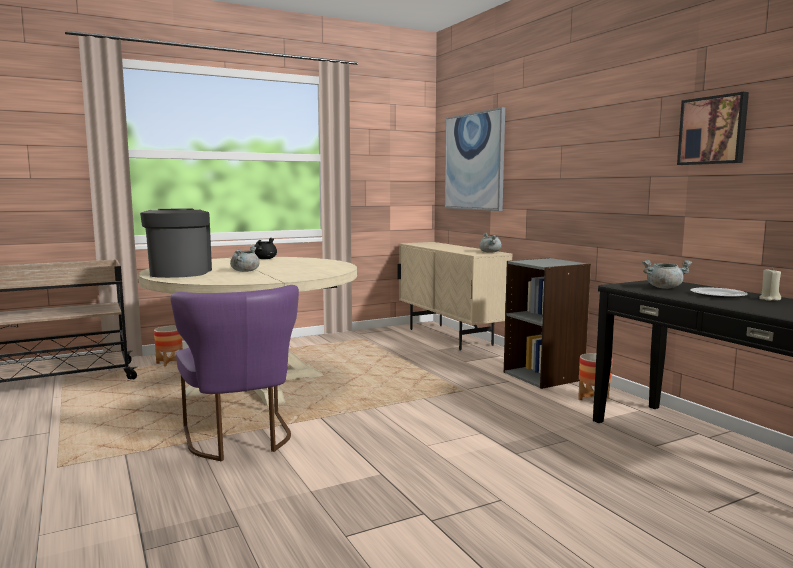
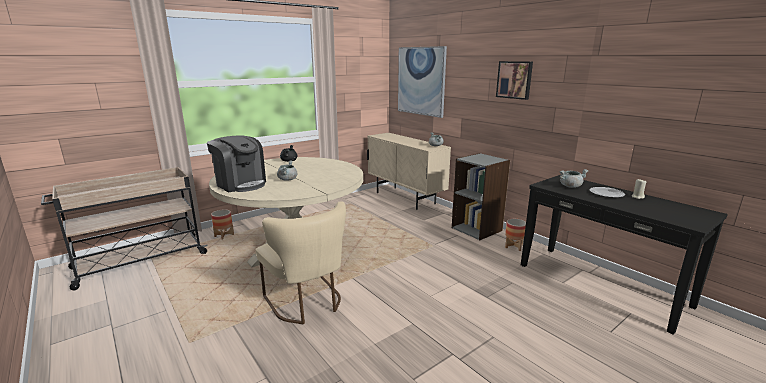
camera: 10 degrees left, 10 degrees up
coffee machine [140,209,212,278] -> coffee machine turned 150 degrees clockwise [207,135,266,192]
purple chair [170,285,299,461] -> beige chair [256,201,346,324]
picture [677,92,749,165] -> picture moved to [496,61,533,100]

